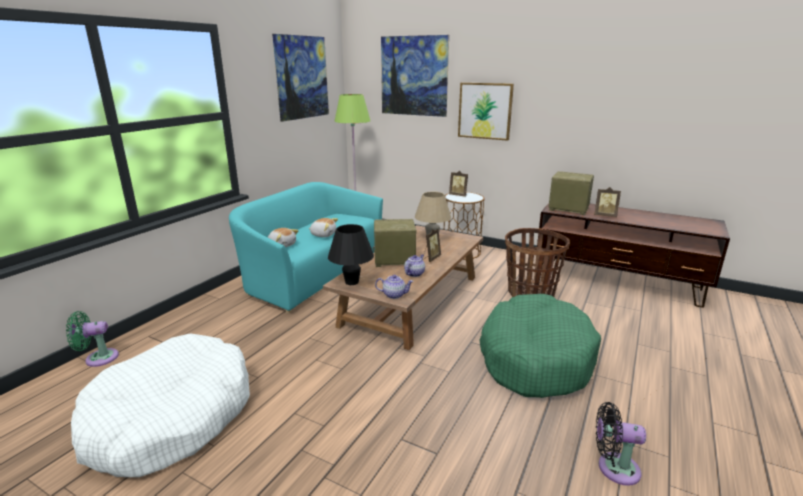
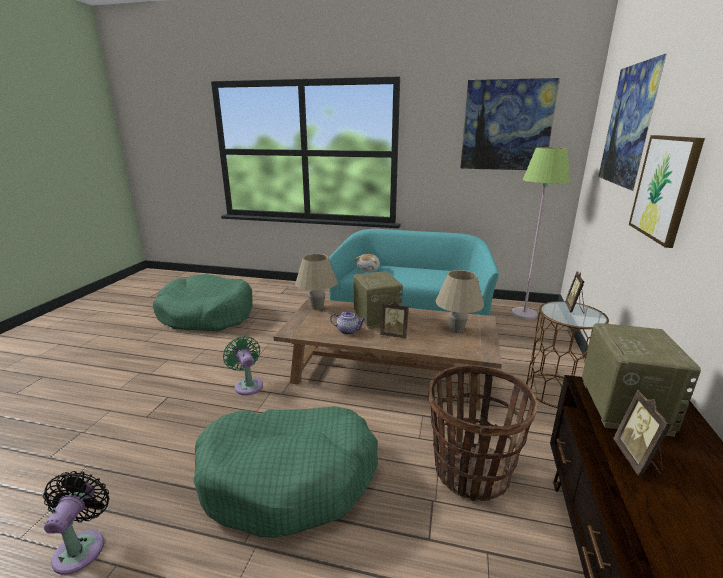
camera: 75 degrees right, 0 degrees up
green fan [66,311,119,367] -> green fan moved to [223,336,263,395]
white dog bed [71,333,250,477] -> green dog bed [153,274,253,331]
plush toy [308,218,338,237] -> none
black table lamp [328,224,374,285] -> beige table lamp [295,254,337,310]
teapot [375,275,414,299] -> none

